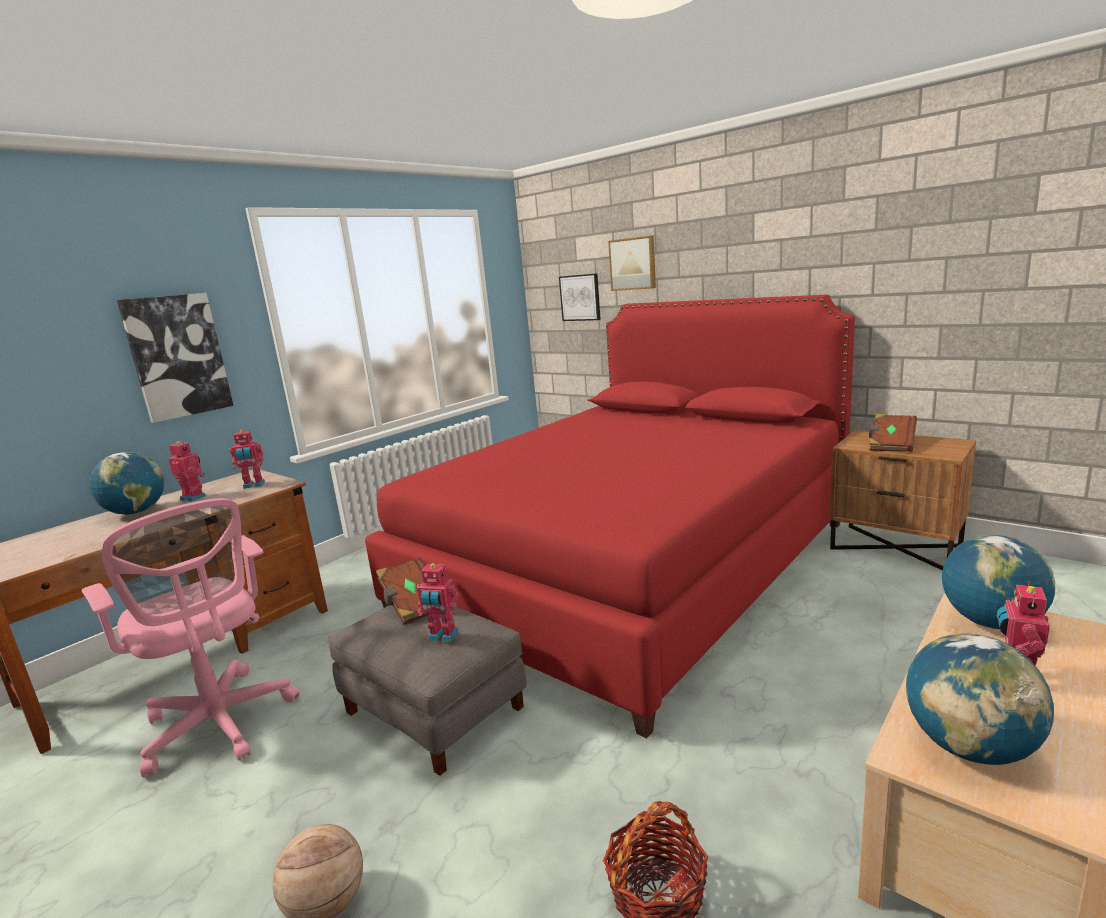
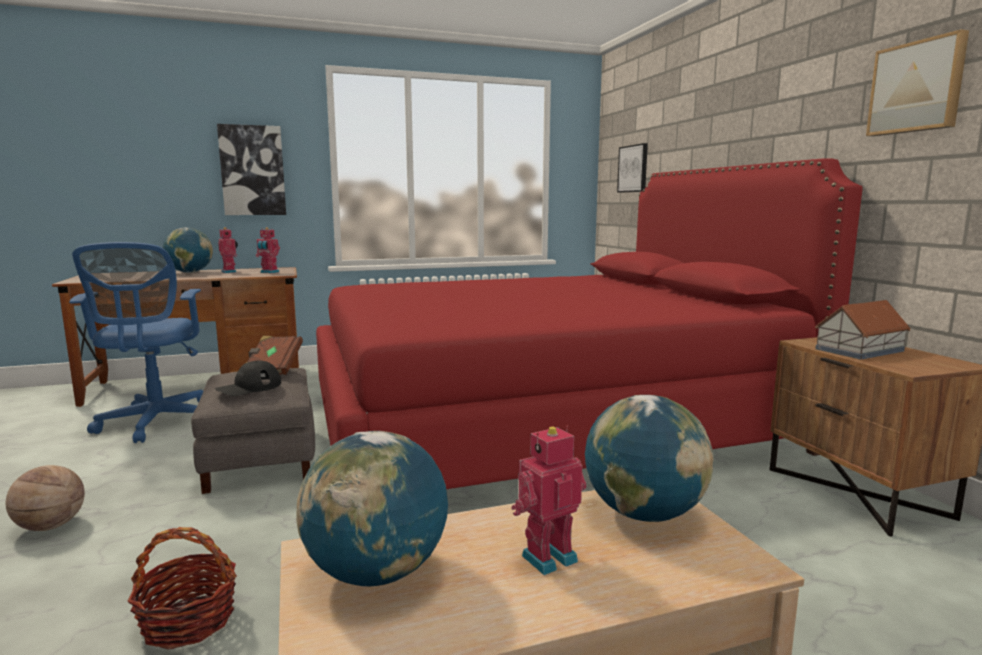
camera: 30 degrees right, 5 degrees down
pink office chair [82,498,299,778] -> blue office chair [69,242,203,443]
toy robot [417,563,459,642] -> black cap [215,361,281,396]
picture [608,235,656,291] -> picture moved to [866,29,969,136]
brown book [869,414,917,452] -> toy house [815,300,911,360]

